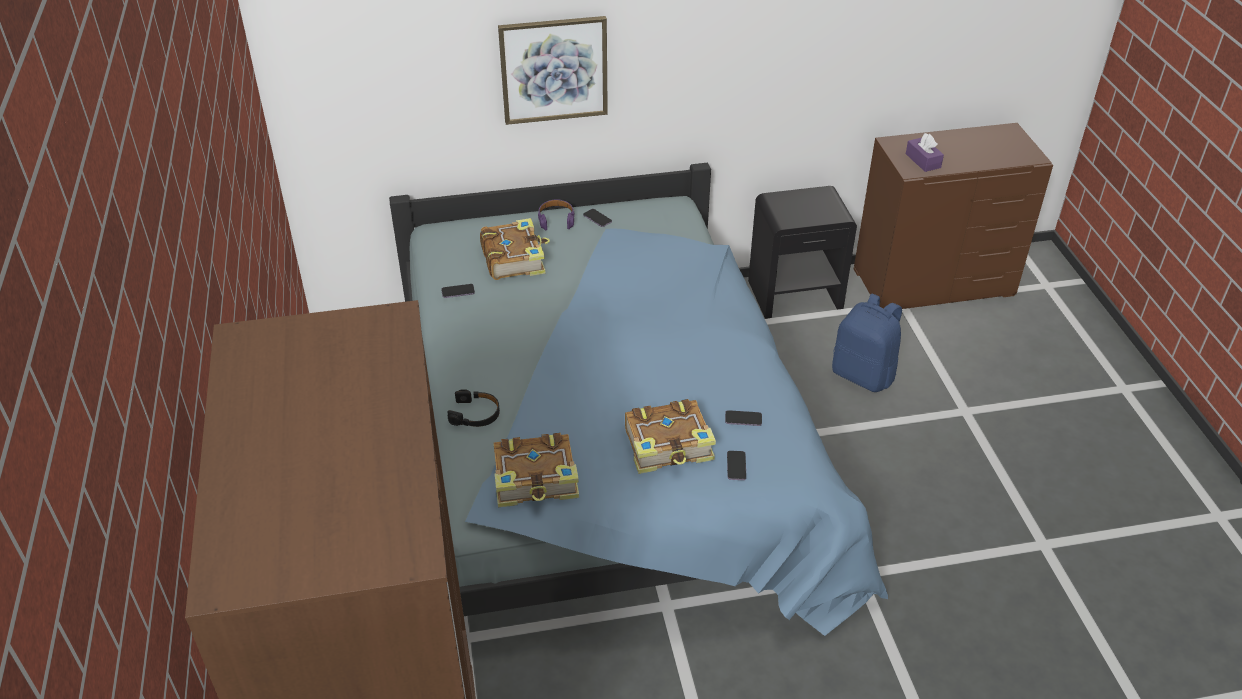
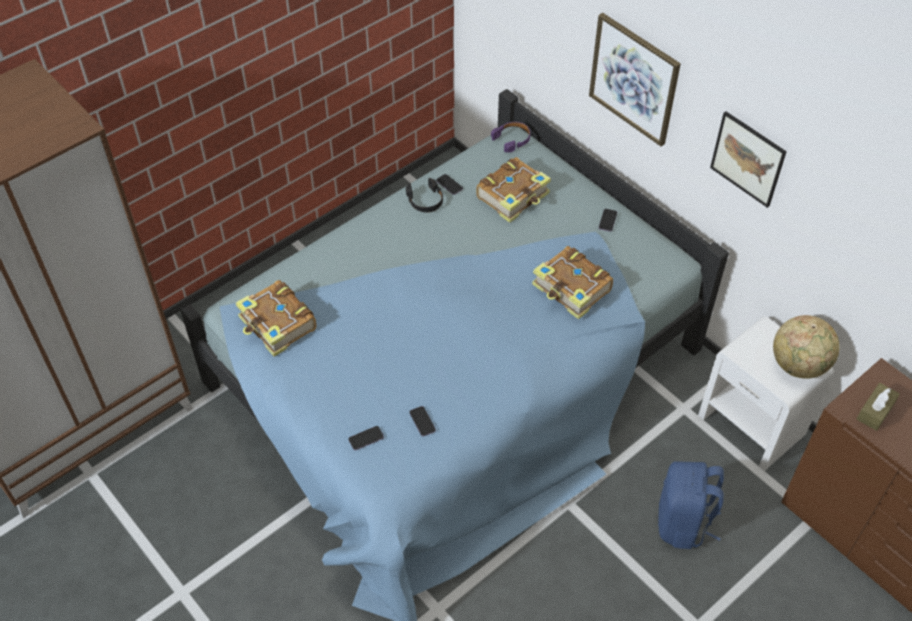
camera: 60 degrees right, 10 degrees up
black headphones [448,389,500,427] -> black headphones moved to [406,178,443,212]
purple headphones [538,199,574,230] -> purple headphones moved to [491,122,530,153]
book [625,399,716,474] -> book moved to [532,246,613,320]
black nightstand [748,186,857,319] -> white nightstand [698,317,834,471]
purple tissue box [906,133,944,172] -> brown tissue box [857,383,900,431]
none -> picture [710,111,787,208]
none -> globe [773,315,839,379]

